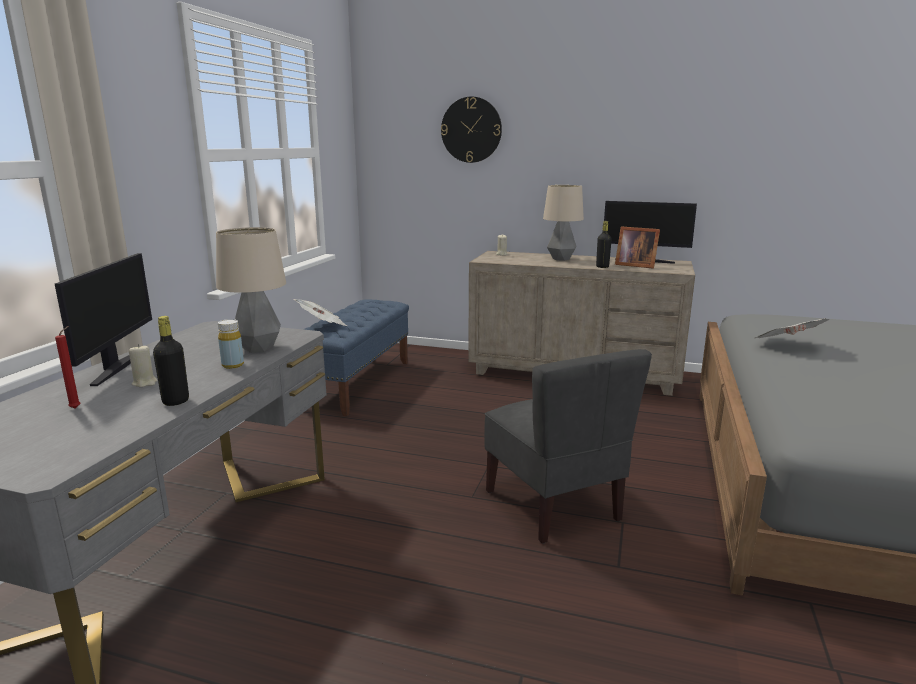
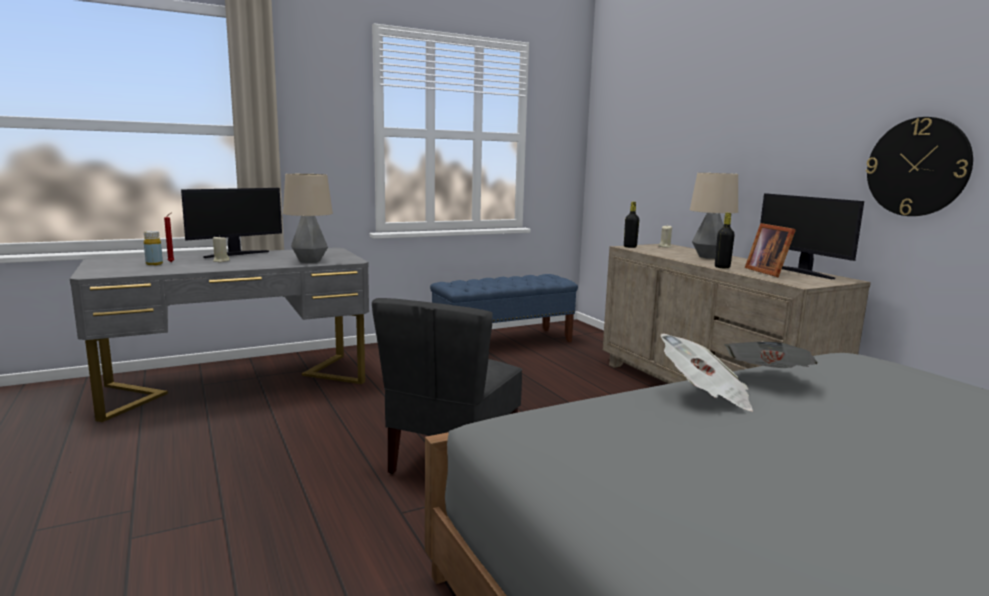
camera: 45 degrees right, 5 degrees down
black bottle [153,316,189,406] -> black bottle moved to [624,202,639,248]
yellow bottle [218,319,244,369] -> yellow bottle moved to [144,231,163,265]
newspaper [294,299,347,326] -> newspaper moved to [660,334,753,411]
wall clock [441,97,502,163] -> wall clock moved to [866,117,973,216]

